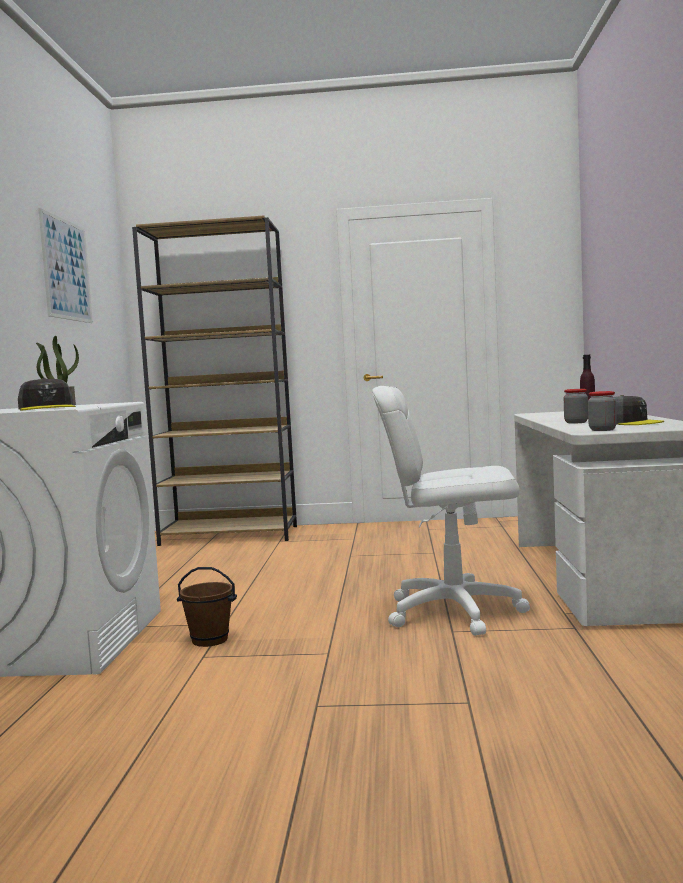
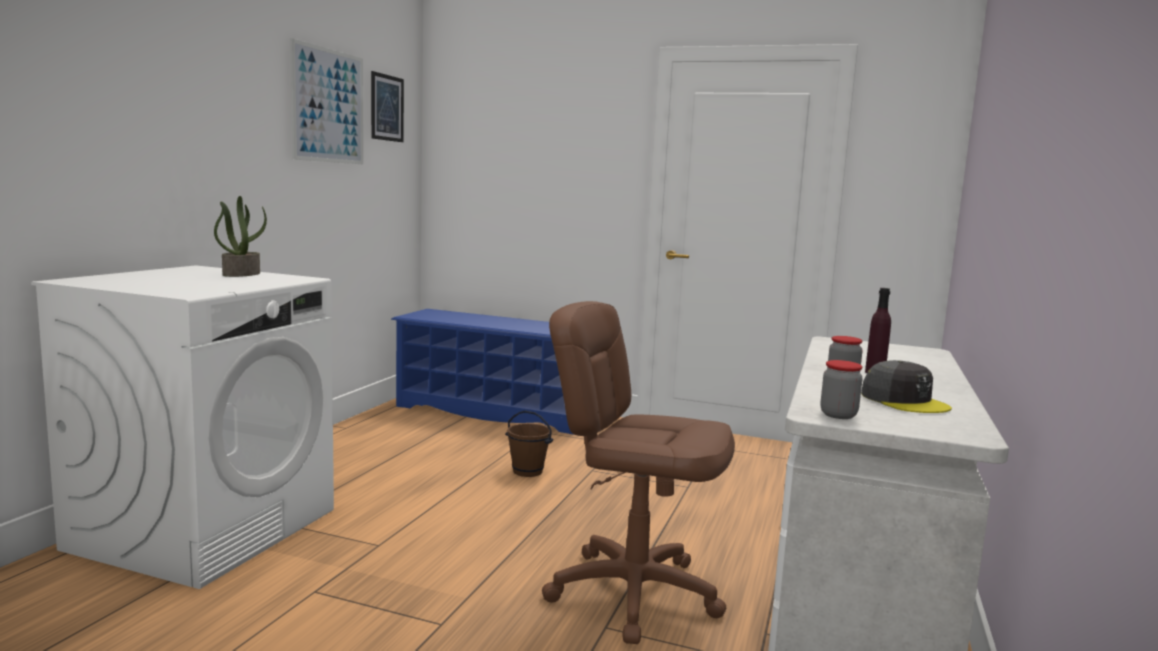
camera: 15 degrees right, 5 degrees up
grey cap [18,378,76,410] -> none
brown bookcase [132,215,297,546] -> blue shoe rack [391,309,574,435]
brown bucket [177,567,237,647] -> brown bucket moved to [505,411,553,477]
white office chair [372,386,530,636] -> brown office chair [542,301,735,644]
none -> picture [371,71,404,142]

